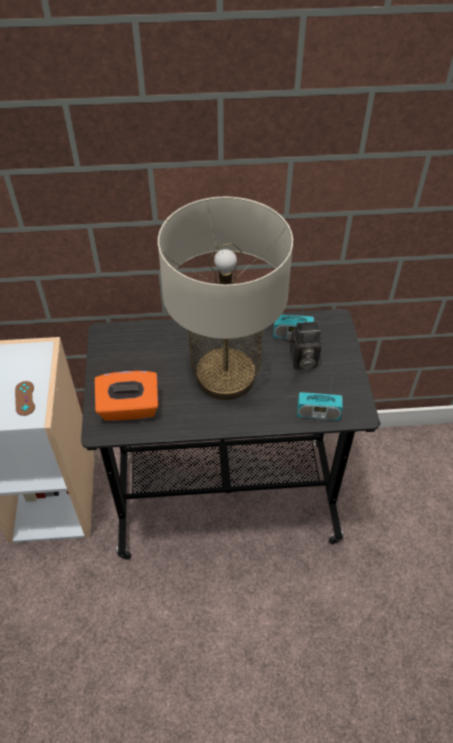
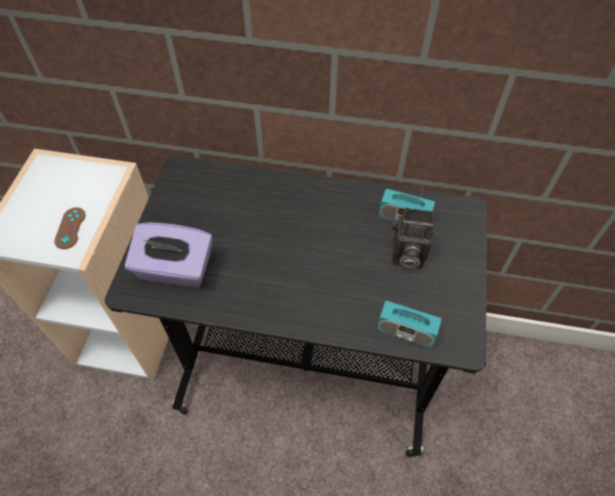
camera: 15 degrees right, 5 degrees up
orange tissue box [95,371,158,421] -> purple tissue box [125,222,213,288]
table lamp [158,196,293,400] -> none

